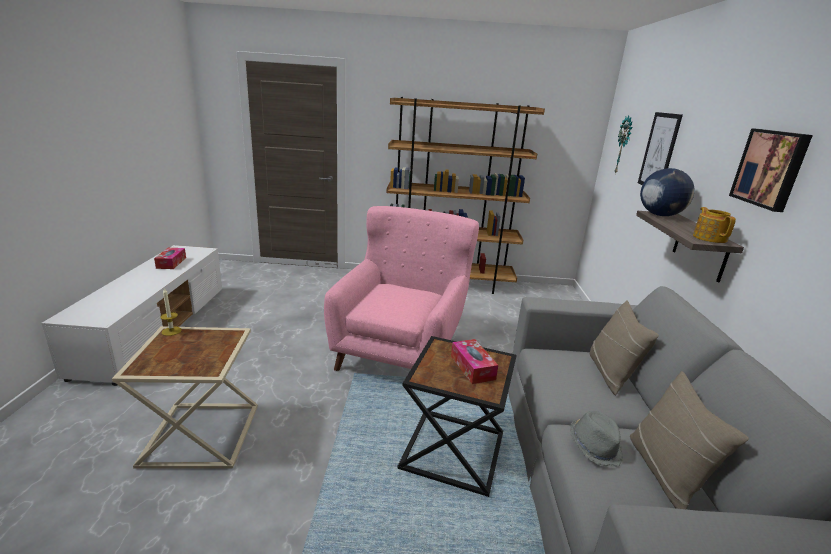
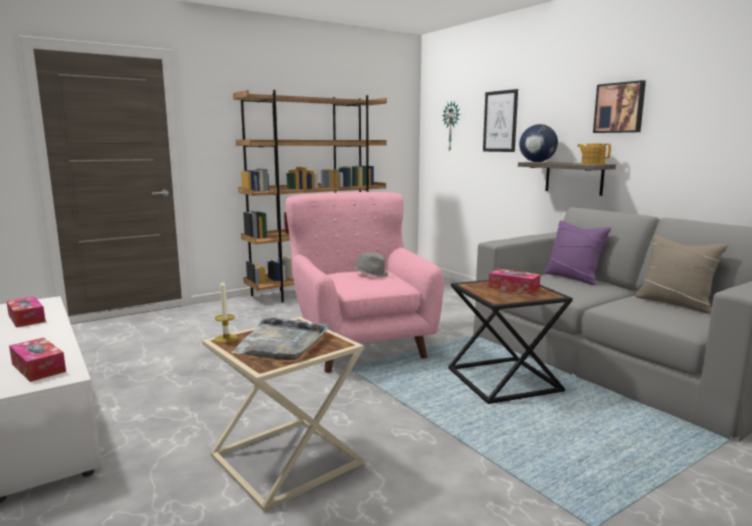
camera: 35 degrees left, 10 degrees down
grey hat [570,411,623,467] -> grey hat moved to [353,253,389,277]
beige pillow [590,300,659,395] -> purple pillow [544,221,611,285]
none -> tissue box [9,338,66,382]
none -> grey tray [231,317,330,360]

